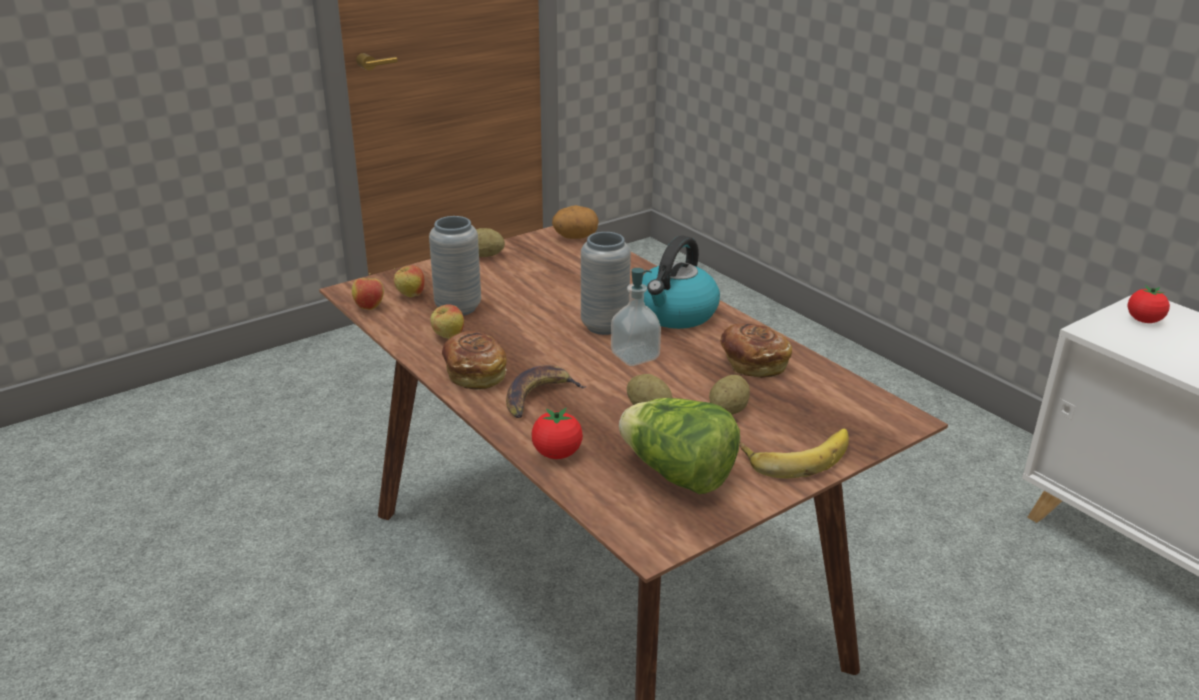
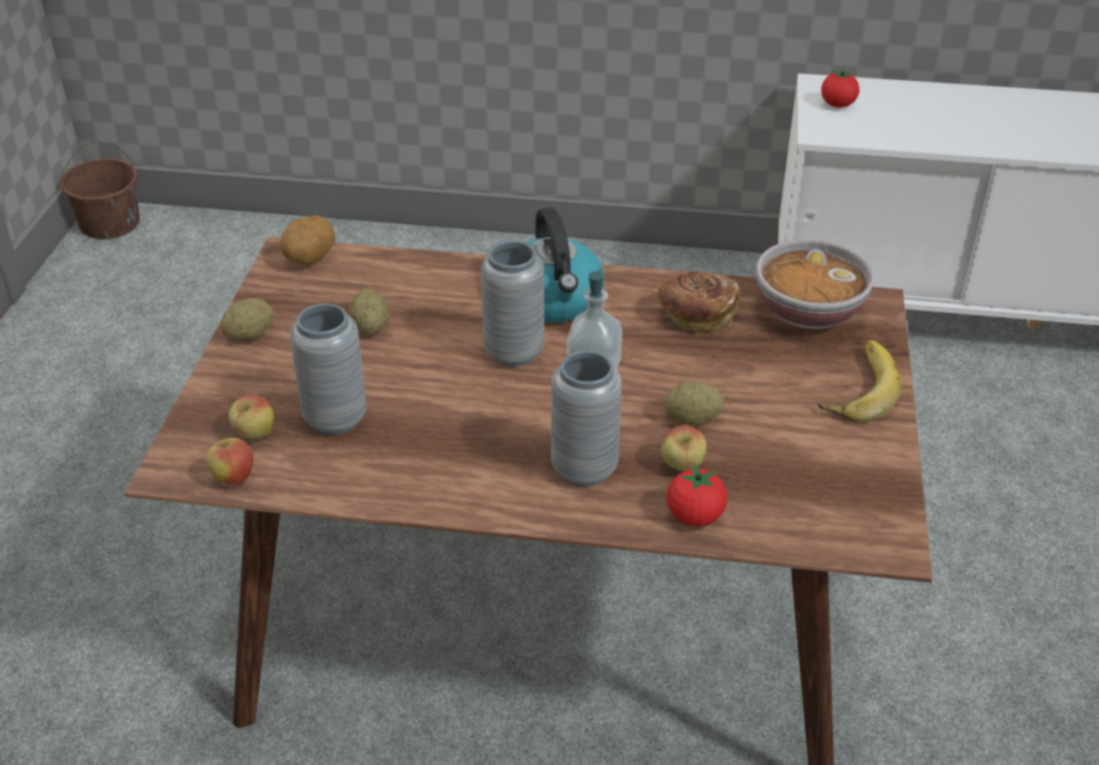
camera: 45 degrees left, 10 degrees up
apple [430,304,464,339] -> apple moved to [661,425,707,471]
bread [442,331,507,390] -> none
banana [506,365,587,418] -> grey vase [551,351,622,486]
lettuce [619,398,740,494] -> none
potato [709,375,750,415] -> potato moved to [348,288,390,335]
none -> brown bucket [60,142,140,239]
none -> bowl [756,239,874,329]

